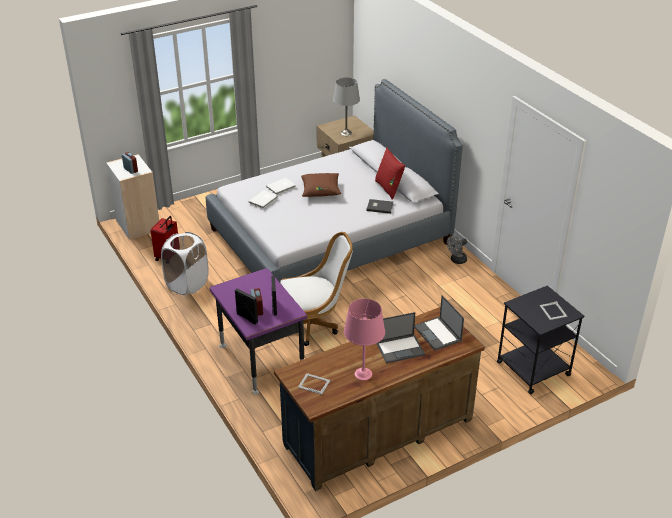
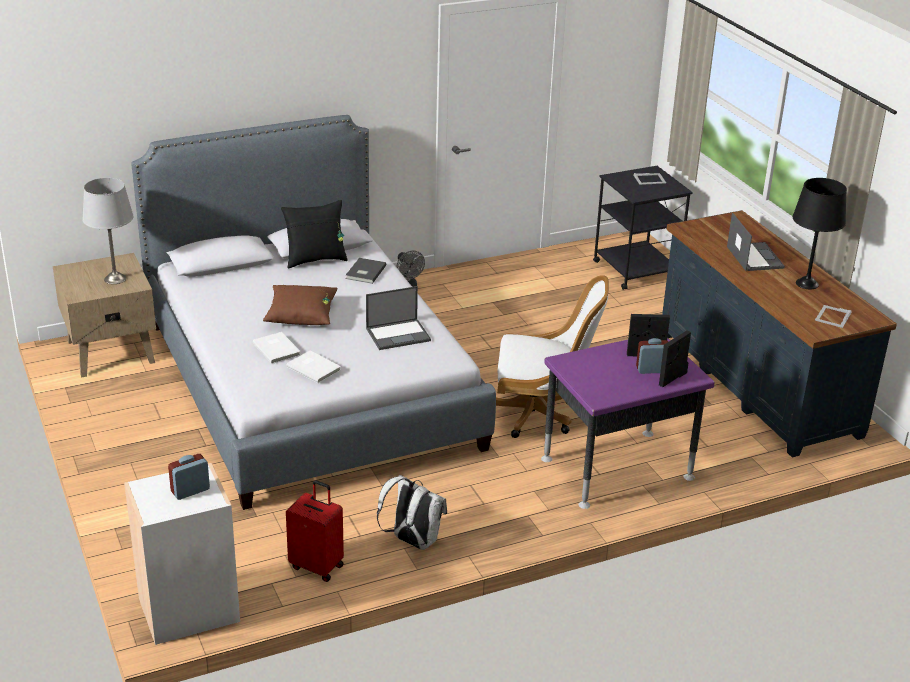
camera: 85 degrees left, 5 degrees down
white laundry basket [161,232,209,295] -> white backpack [377,475,447,550]
white office chair [280,232,353,346] -> white office chair turned 105 degrees clockwise [496,275,609,438]
pink table lamp [344,299,385,380] -> black table lamp [793,178,847,289]
red pillow [375,148,405,200] -> black pillow [281,200,348,268]
laptop [414,295,464,351] -> laptop moved to [366,286,431,350]

